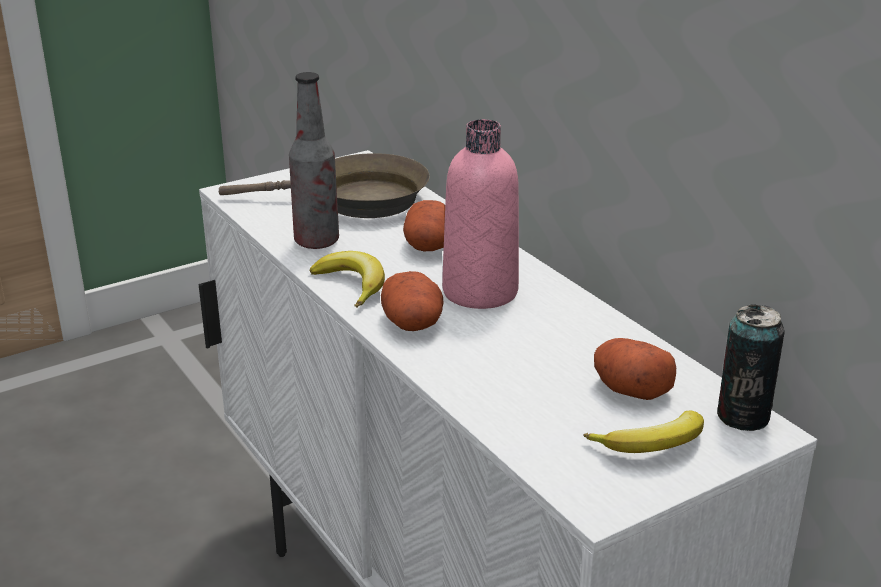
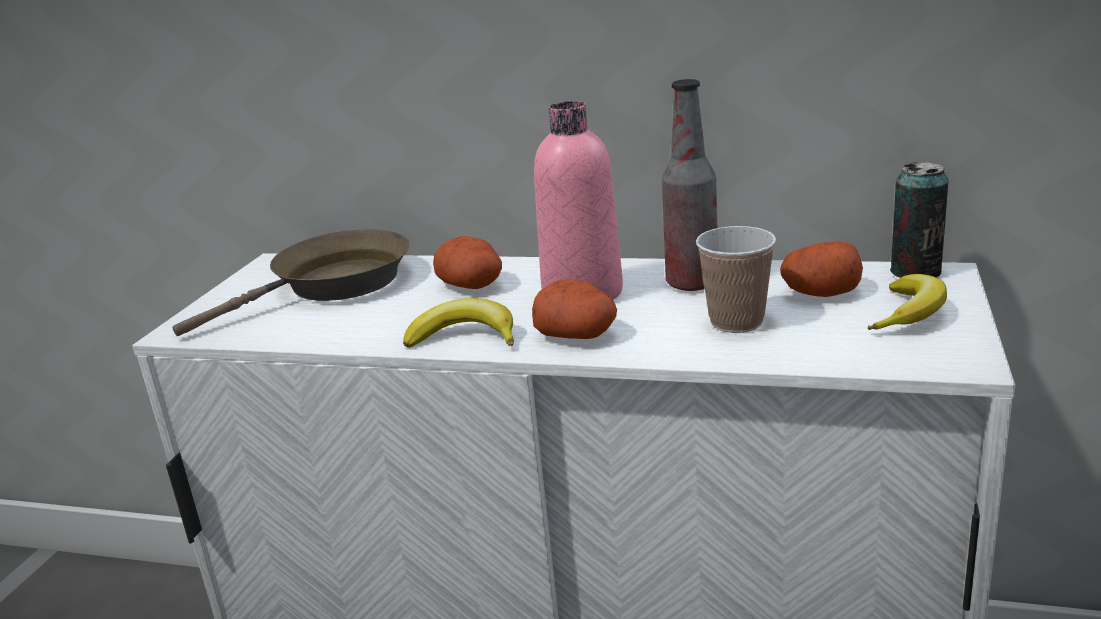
camera: 40 degrees left, 5 degrees down
bottle [289,72,339,249] -> bottle moved to [662,79,718,291]
none -> cup [696,226,776,333]

